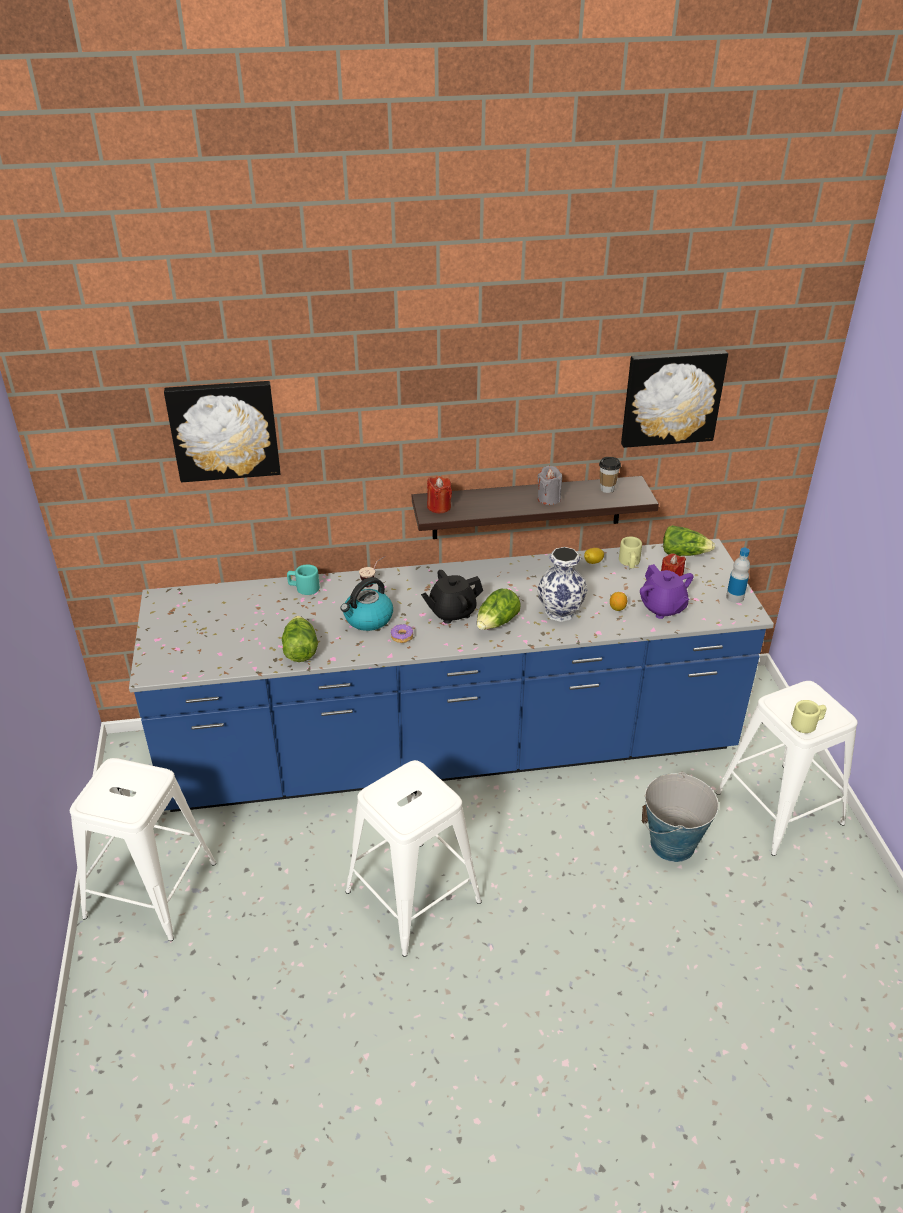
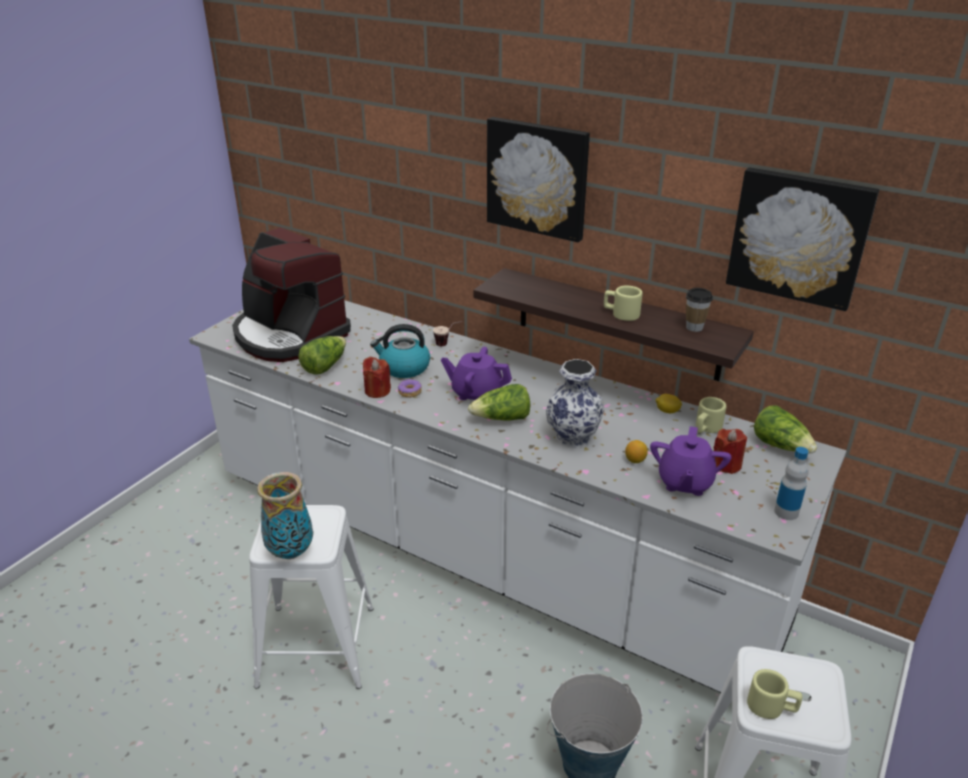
camera: 40 degrees right, 5 degrees down
white stool [70,758,216,941] -> none
blue counter [129,539,774,812] -> white counter [189,300,847,693]
picture [164,381,280,482] -> picture moved to [487,117,590,242]
turquoise mug [287,565,320,595] -> none
black teapot [421,570,483,624] -> purple teapot [441,347,512,400]
red candle [427,476,452,513] -> red candle moved to [363,357,391,398]
grey candle [538,466,562,505] -> beige mug [604,286,643,321]
none -> coffee machine [232,227,351,362]
none -> vase [257,472,313,559]

